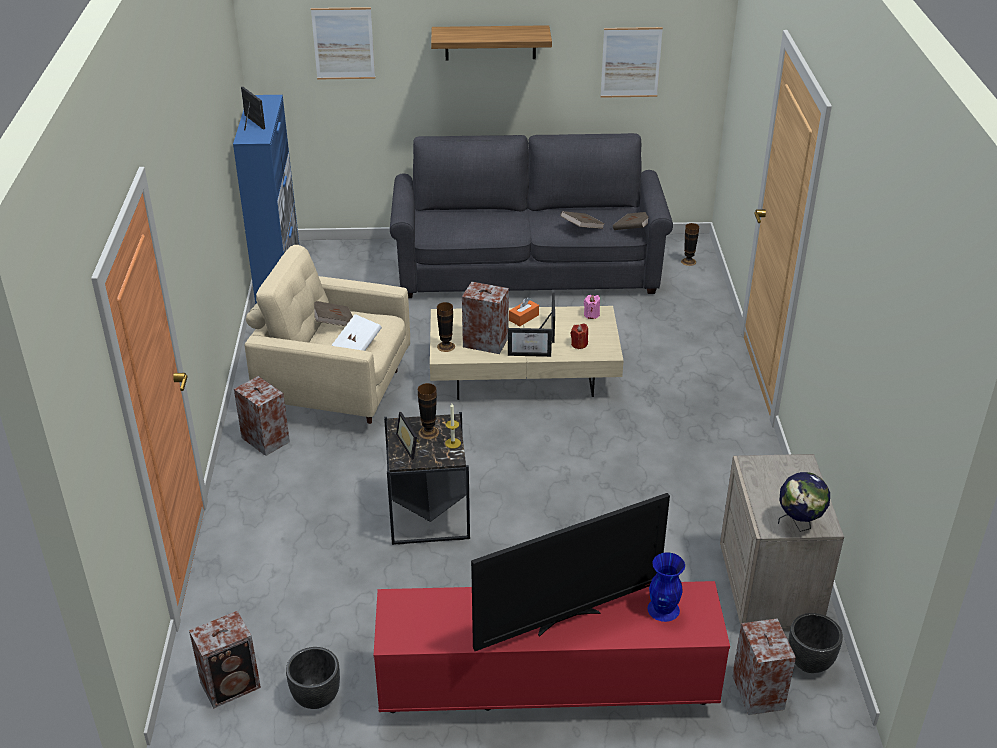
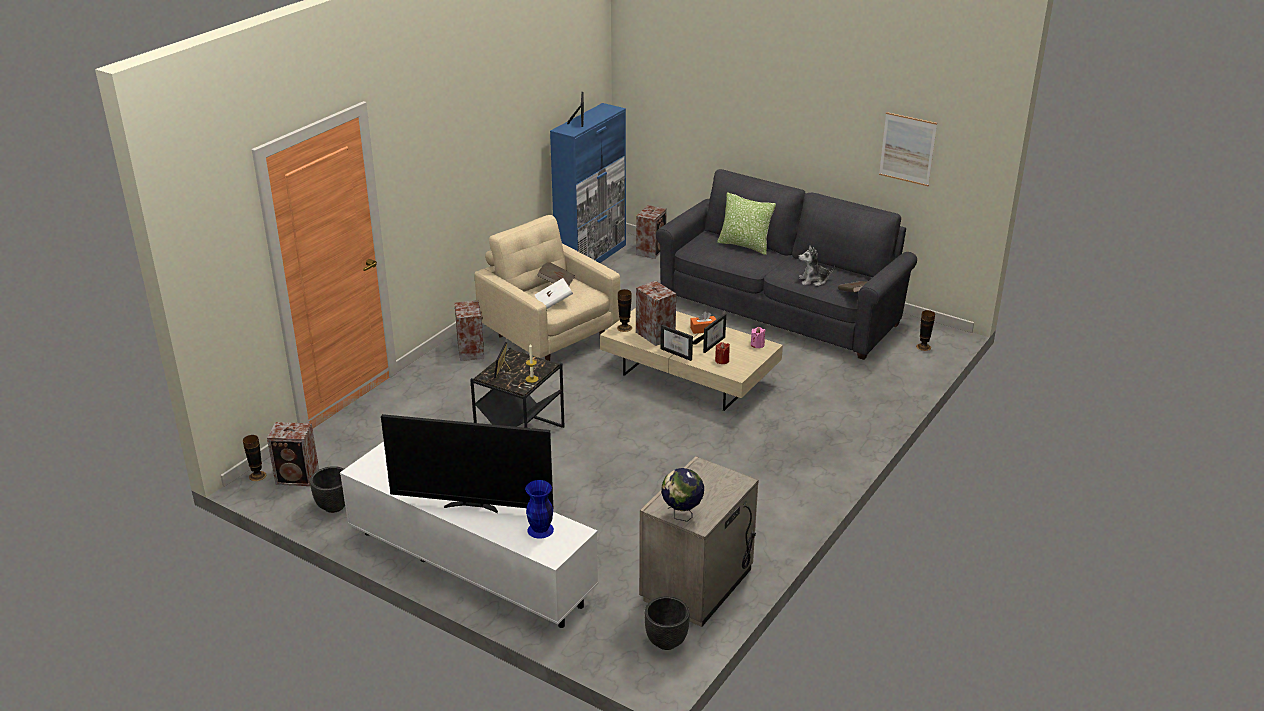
camera: 35 degrees right, 5 degrees down
picture [311,7,375,79] -> none
red tv stand [374,581,730,713] -> white tv stand [340,441,598,628]
vase [418,383,439,439] -> vase moved to [243,435,266,481]
shelf [431,25,552,60] -> none
brown book [560,211,605,229] -> plush toy [799,245,835,286]
speaker [732,618,796,715] -> speaker moved to [636,205,667,259]
none -> pillow [717,192,776,255]

